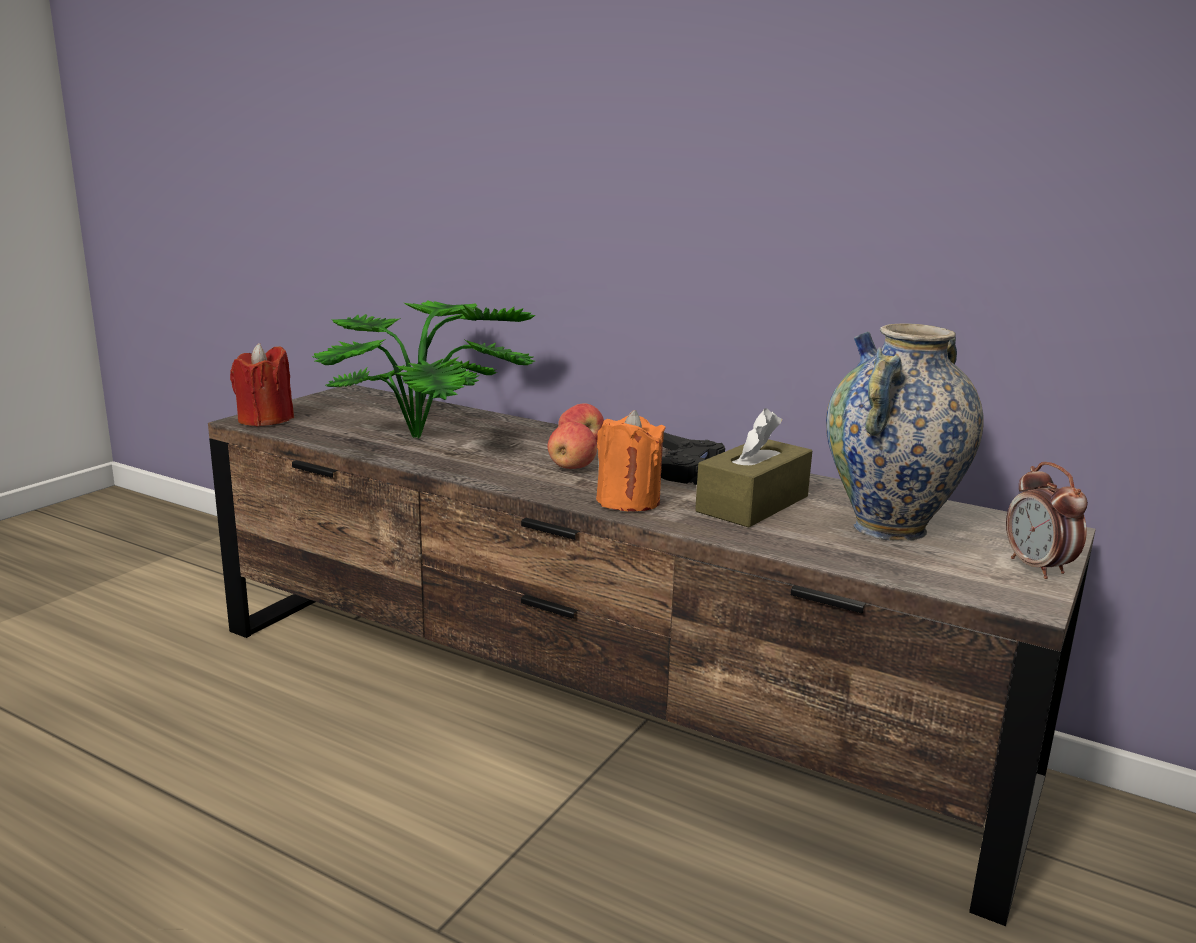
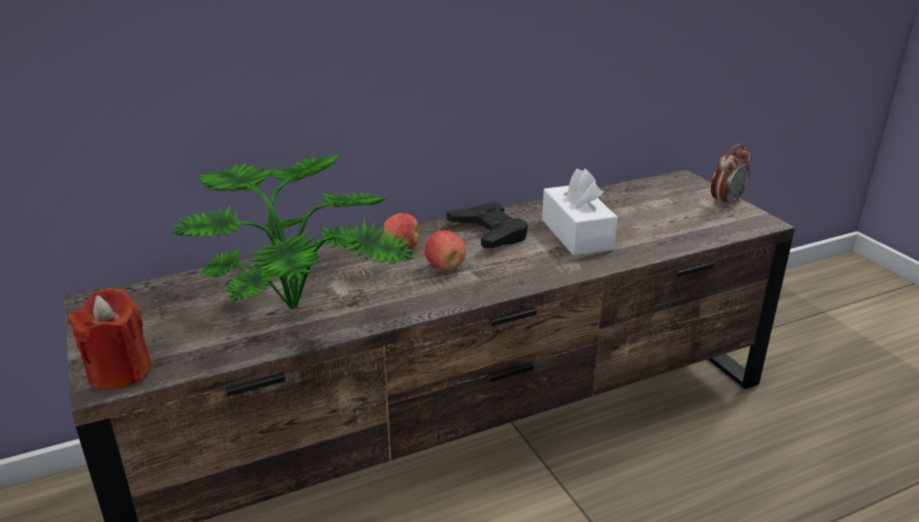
camera: 55 degrees left, 10 degrees up
orange candle [596,410,666,512] -> none
brown tissue box [695,408,812,528] -> white tissue box [542,168,618,256]
vase [826,323,984,541] -> none
alarm clock [1006,462,1088,579] -> alarm clock turned 60 degrees counterclockwise [711,144,751,208]

